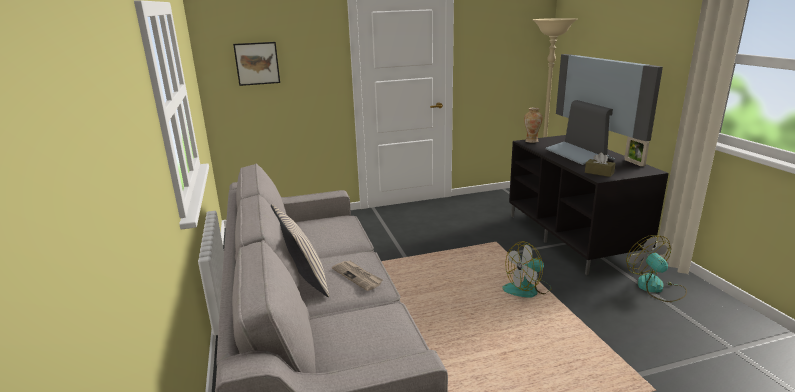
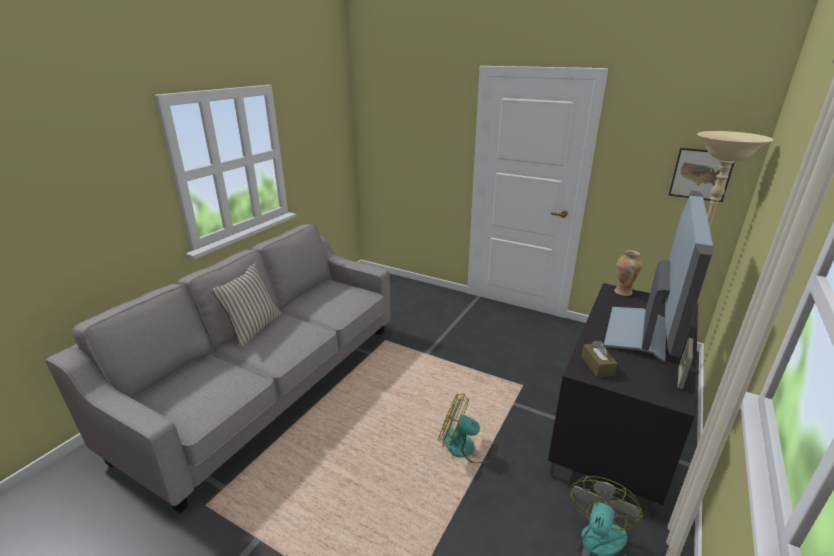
camera: 45 degrees right, 5 degrees up
picture [233,42,280,86] -> picture moved to [669,148,735,202]
newspaper [332,261,383,291] -> none

